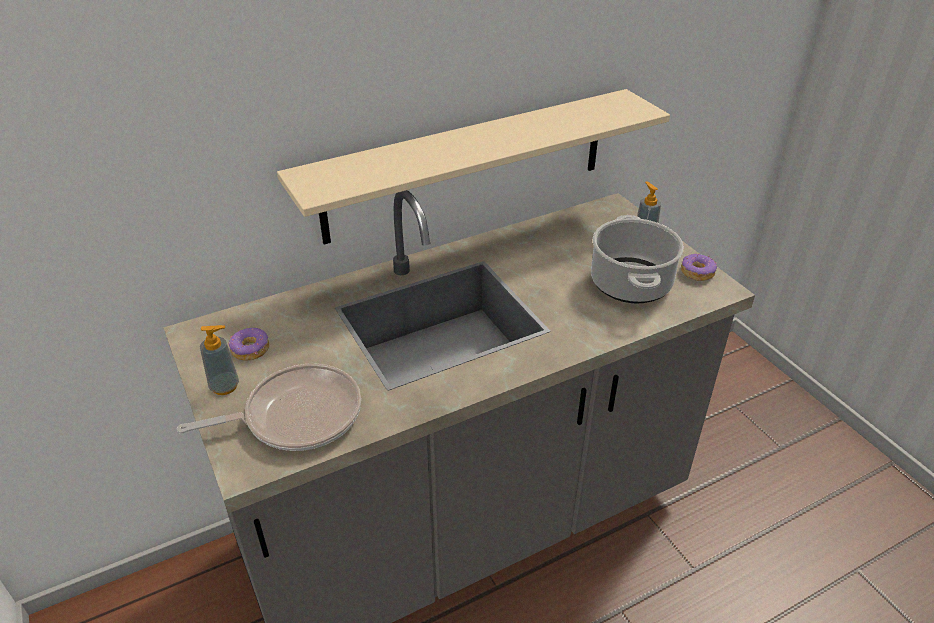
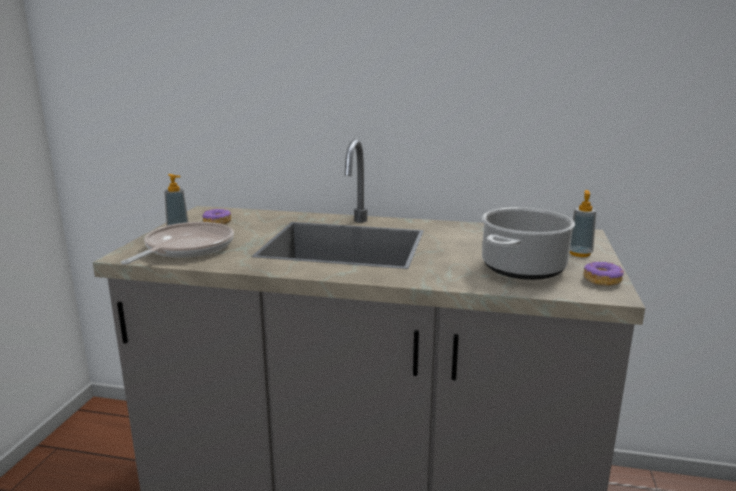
camera: 40 degrees right, 20 degrees down
frying pan [177,364,361,451] -> frying pan turned 90 degrees counterclockwise [121,222,234,265]
beige shelf [277,89,670,244] -> none

